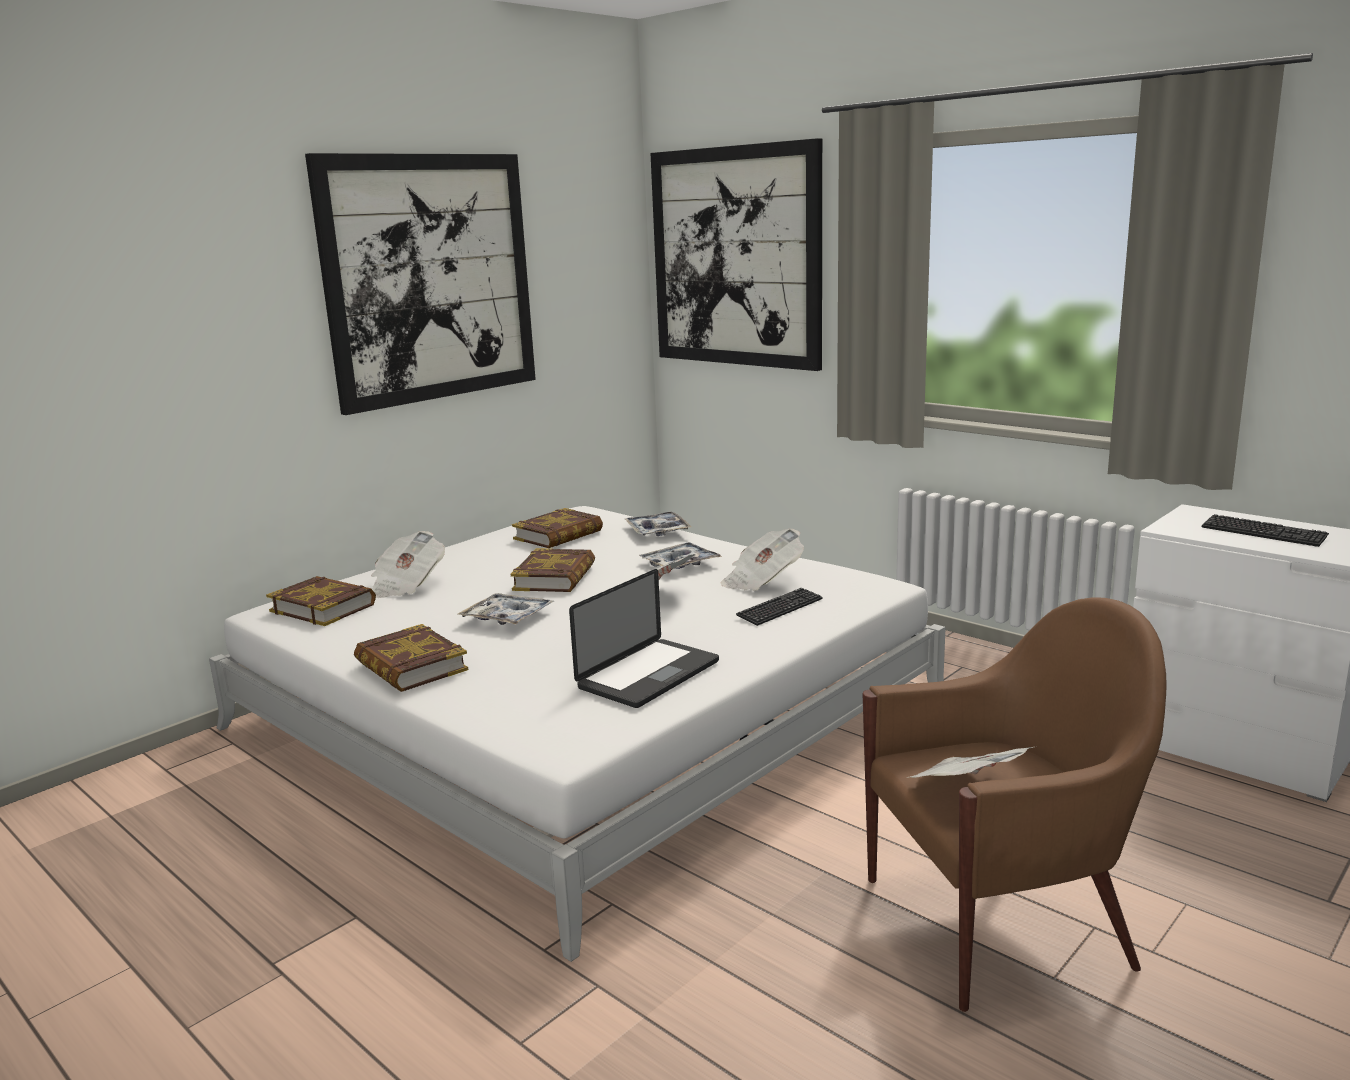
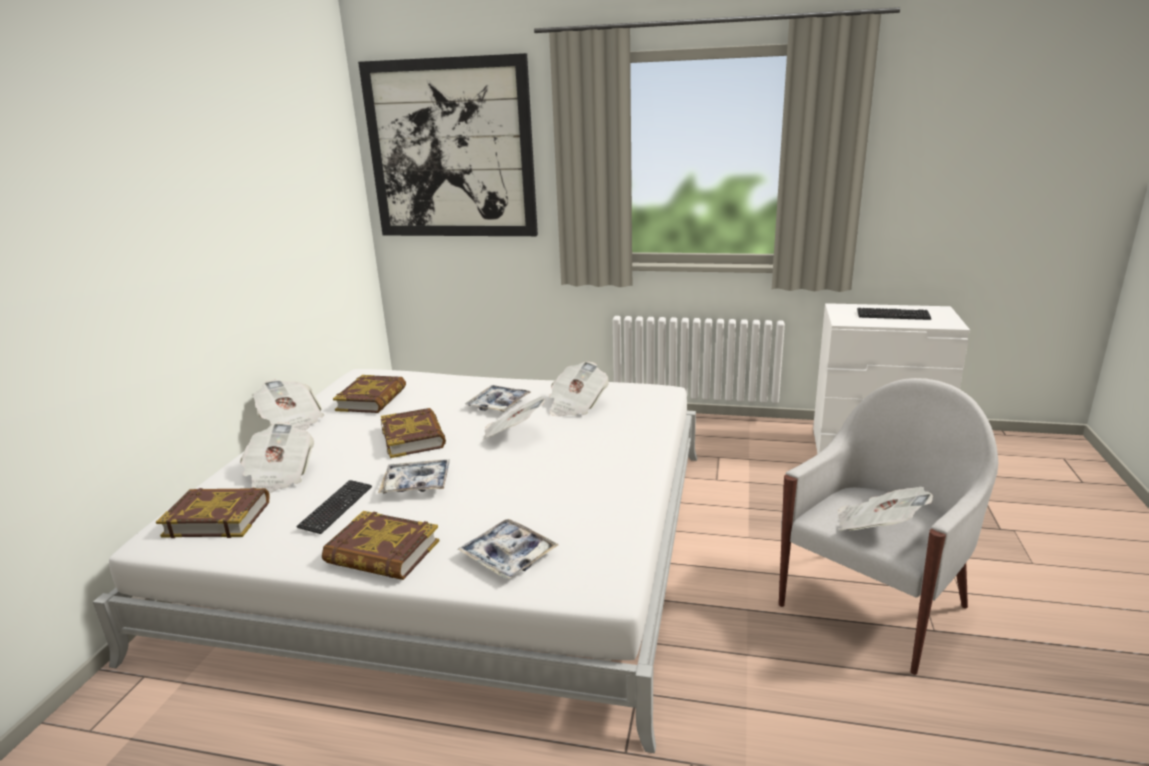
camera: 30 degrees left, 5 degrees up
picture [305,153,536,415] -> none
laptop [569,569,719,708] -> none
tray [625,512,692,536] -> tray moved to [457,519,559,579]
keyboard [736,588,823,626] -> keyboard moved to [296,480,372,534]
brown armchair [863,597,1167,1012] -> white armchair [779,378,998,675]
none -> newspaper [253,380,324,430]

